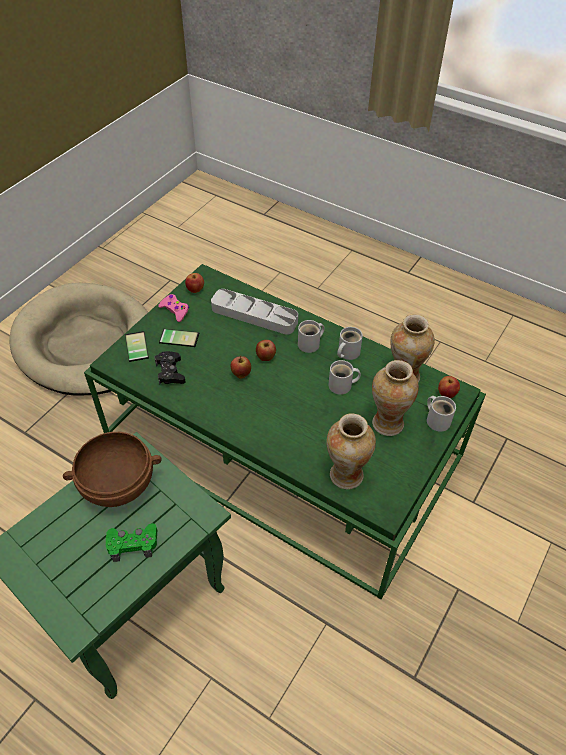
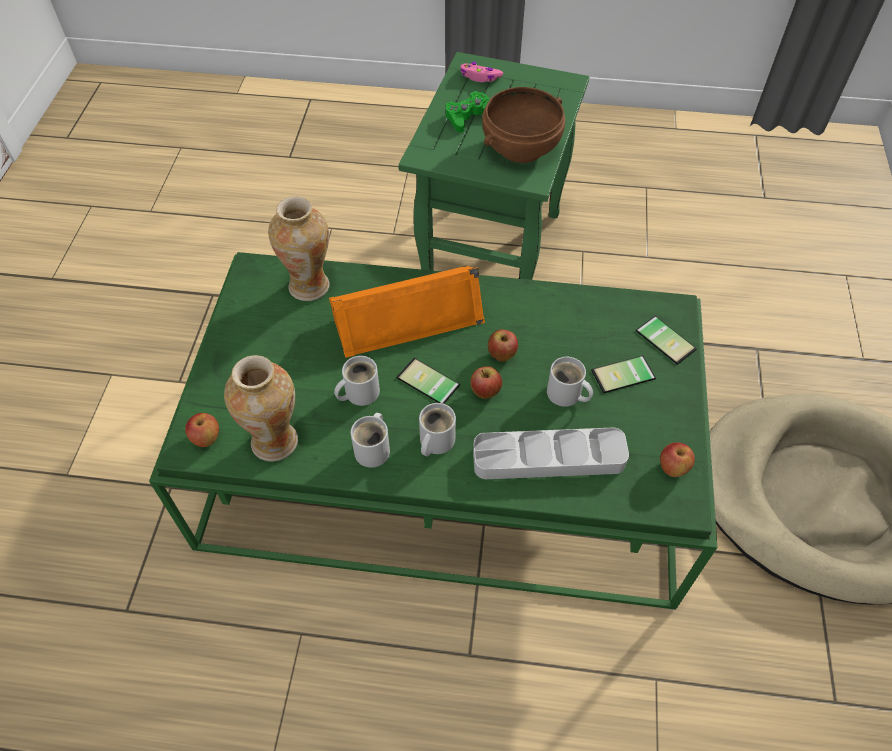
camera: 155 degrees right, 5 degrees up
black game controller [155,351,186,385] -> none
pink game controller [158,294,189,322] -> pink game controller moved to [460,62,503,82]
vase [372,360,419,436] -> none
white mug [427,396,456,432] -> white mug moved to [547,357,593,407]
none -> orange speaker [329,265,485,358]
none -> phone [396,358,460,404]

